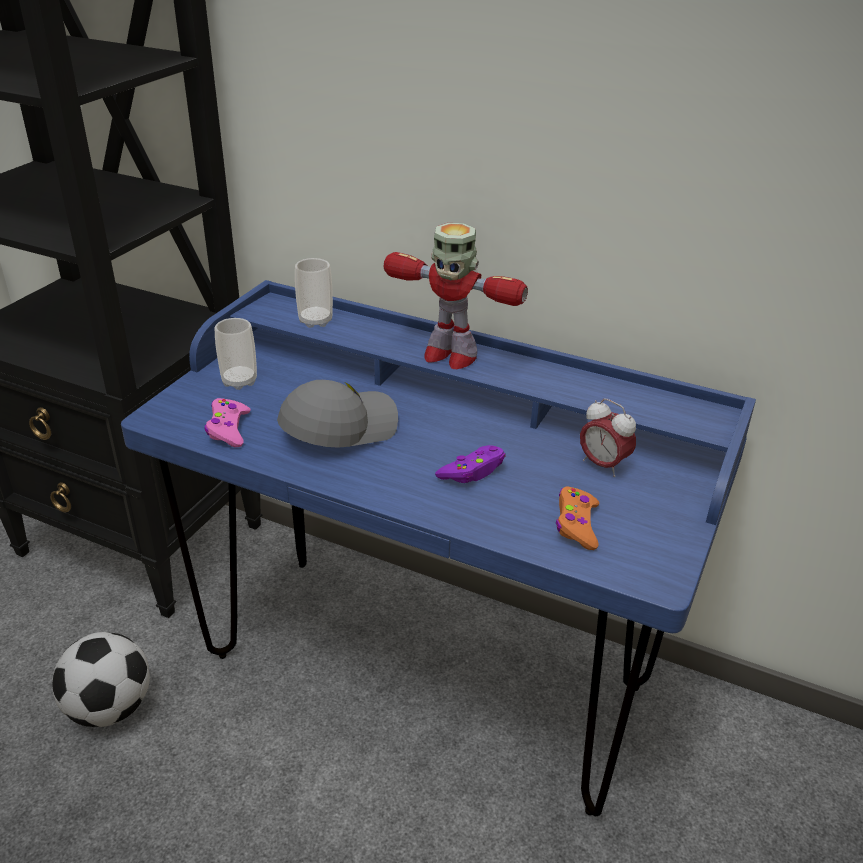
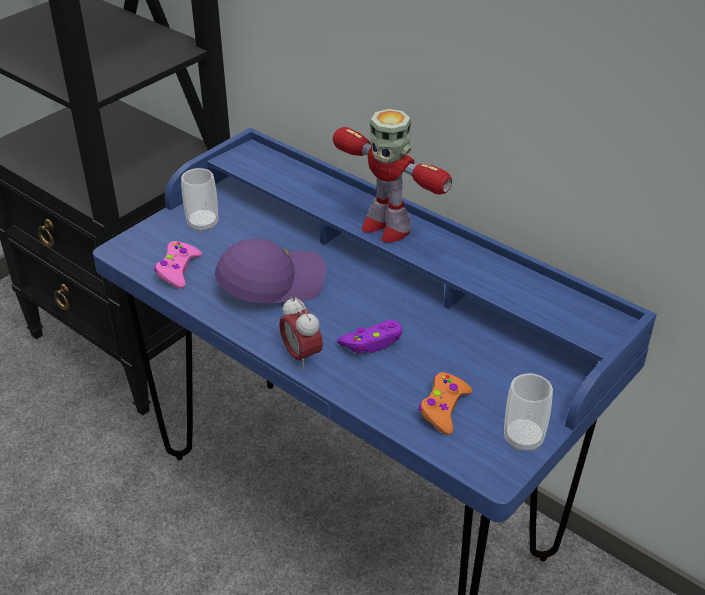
camera: 15 degrees right, 5 degrees up
football [52,632,150,727] -> none
grey cap [277,380,398,448] -> purple cap [215,238,326,303]
cup [295,258,333,328] -> cup moved to [504,373,553,452]
alarm clock [580,398,636,477] -> alarm clock moved to [279,297,323,369]

